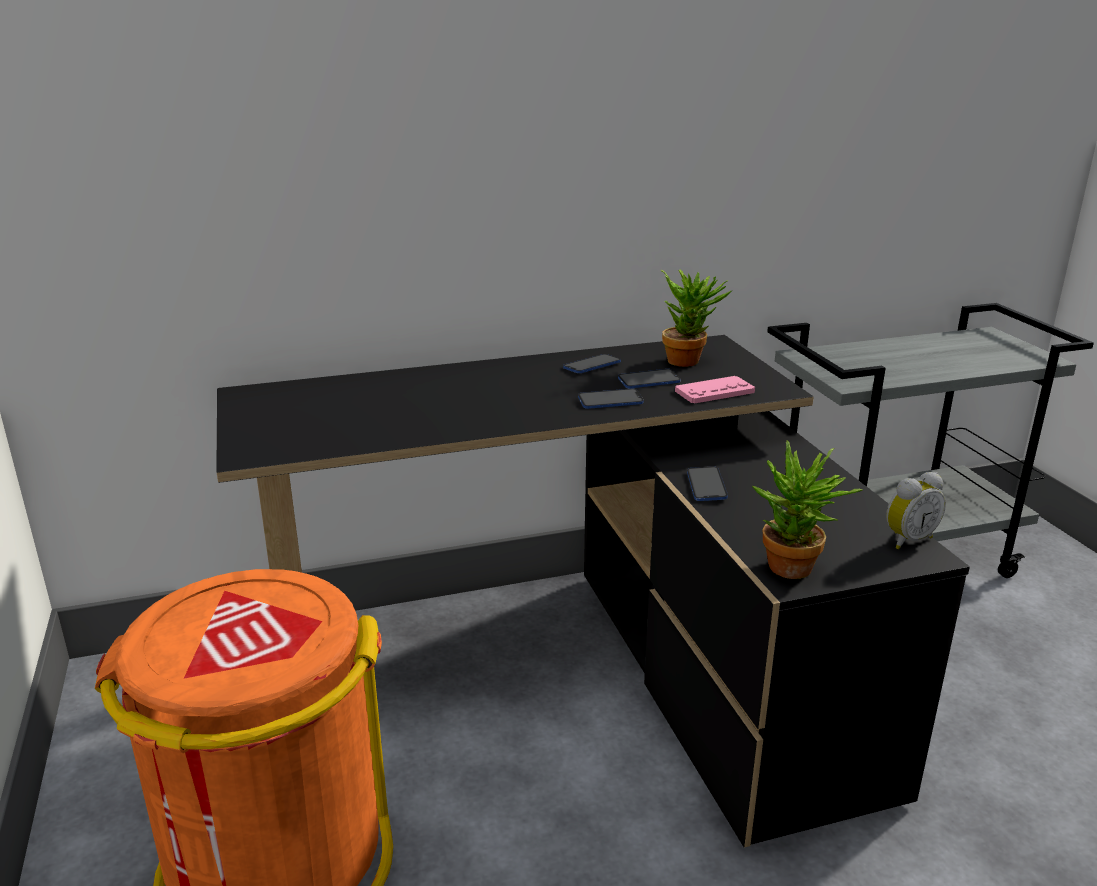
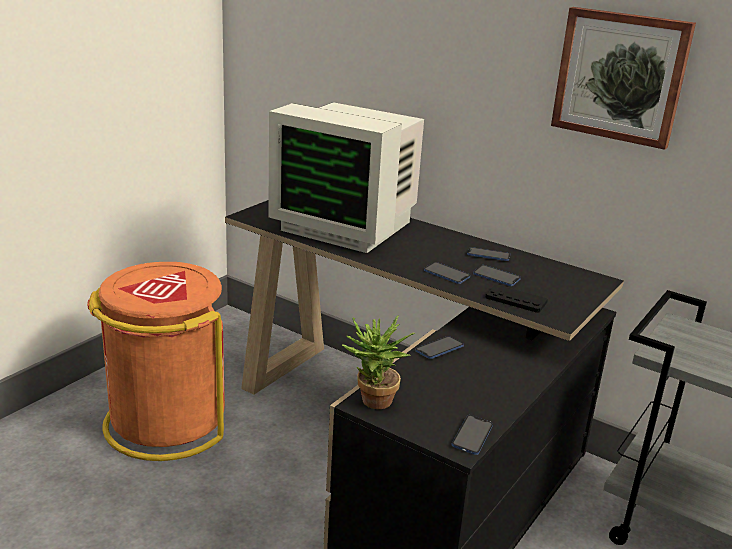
camera: 50 degrees right, 0 degrees up
potted plant [661,270,732,367] -> none
pink game controller [675,376,755,404] -> black game controller [485,285,548,313]
alarm clock [886,472,946,550] -> phone [451,415,493,455]
none -> monitor [268,102,424,253]
none -> picture [551,7,696,150]

